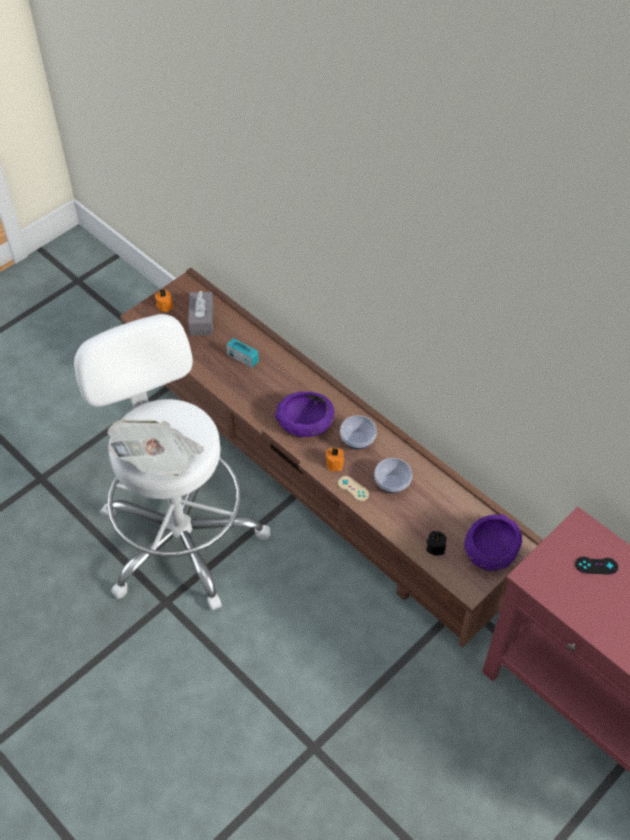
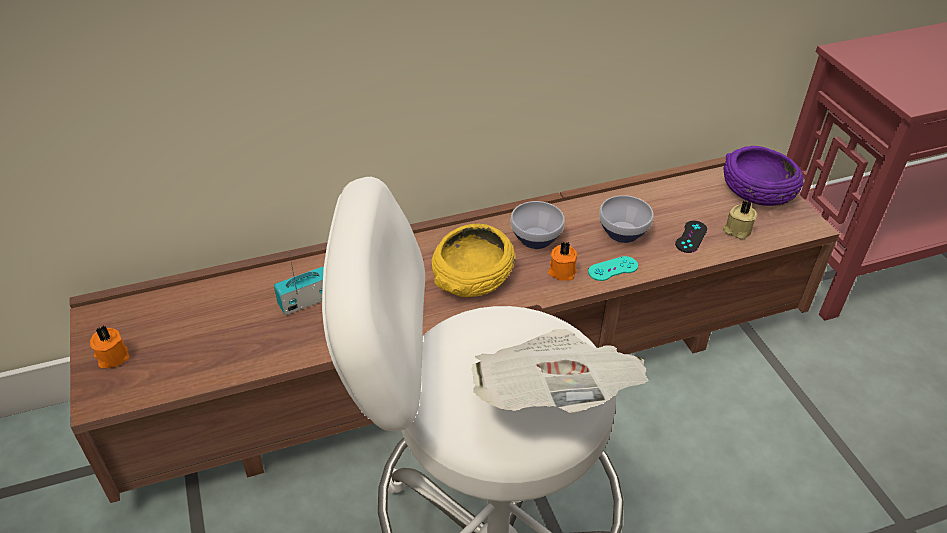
camera: 65 degrees left, 10 degrees down
grey tissue box [188,290,214,336] -> none
purple bowl [274,392,334,437] -> yellow bowl [432,224,515,297]
beige game controller [338,476,369,501] -> turquoise game controller [588,256,638,281]
black candle [426,531,446,556] -> beige candle [723,201,757,239]
black game controller [575,557,618,575] -> black game controller moved to [675,221,707,253]

